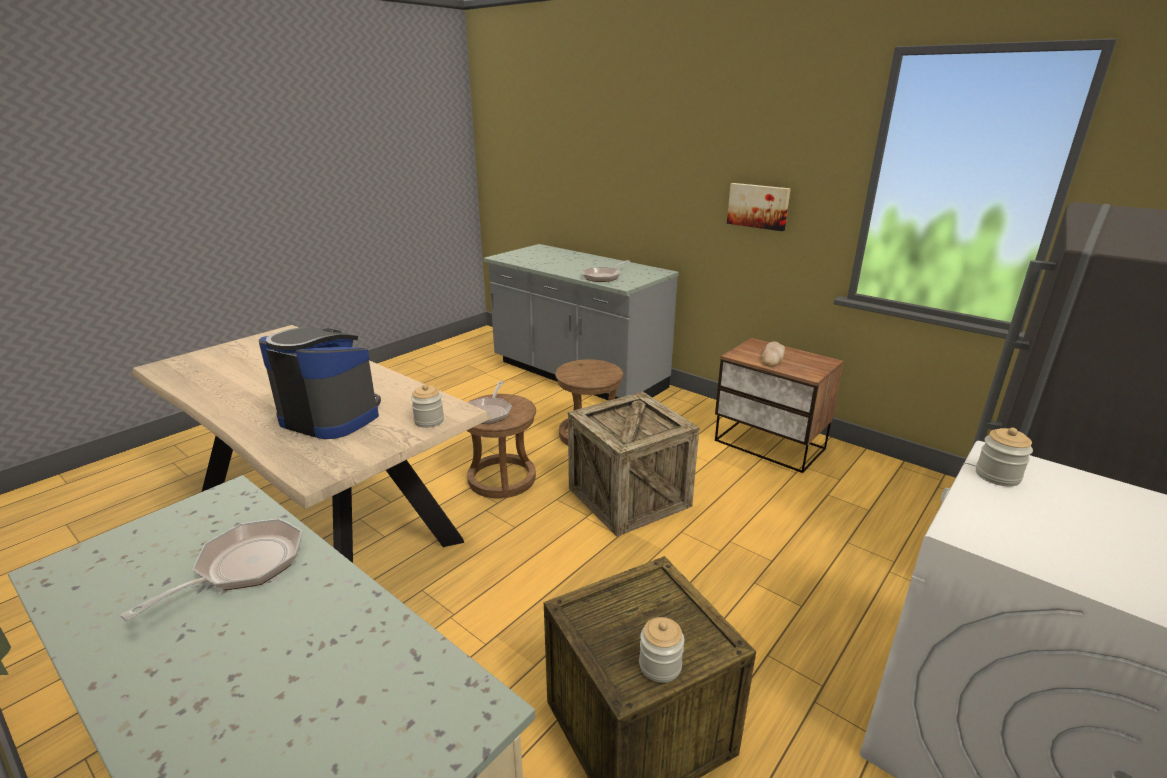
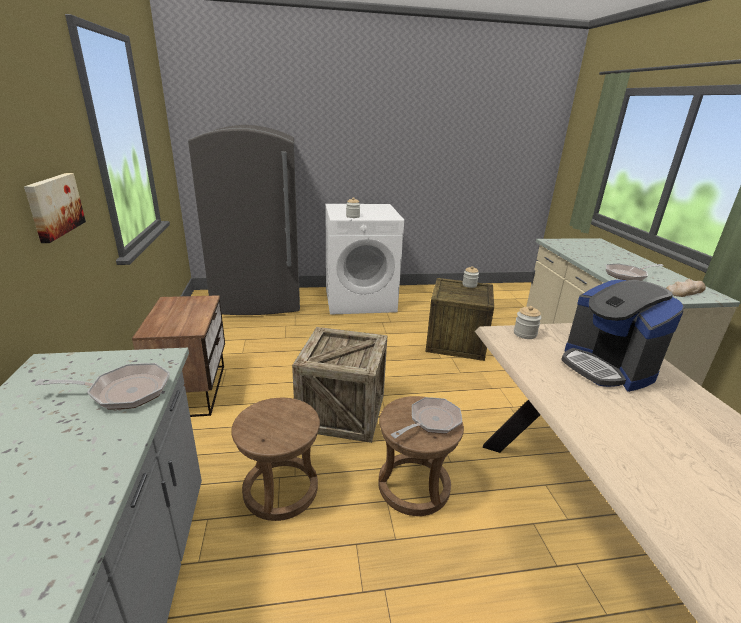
camera: 140 degrees left, 0 degrees up
bread [761,341,785,367] -> bread moved to [666,279,706,297]

